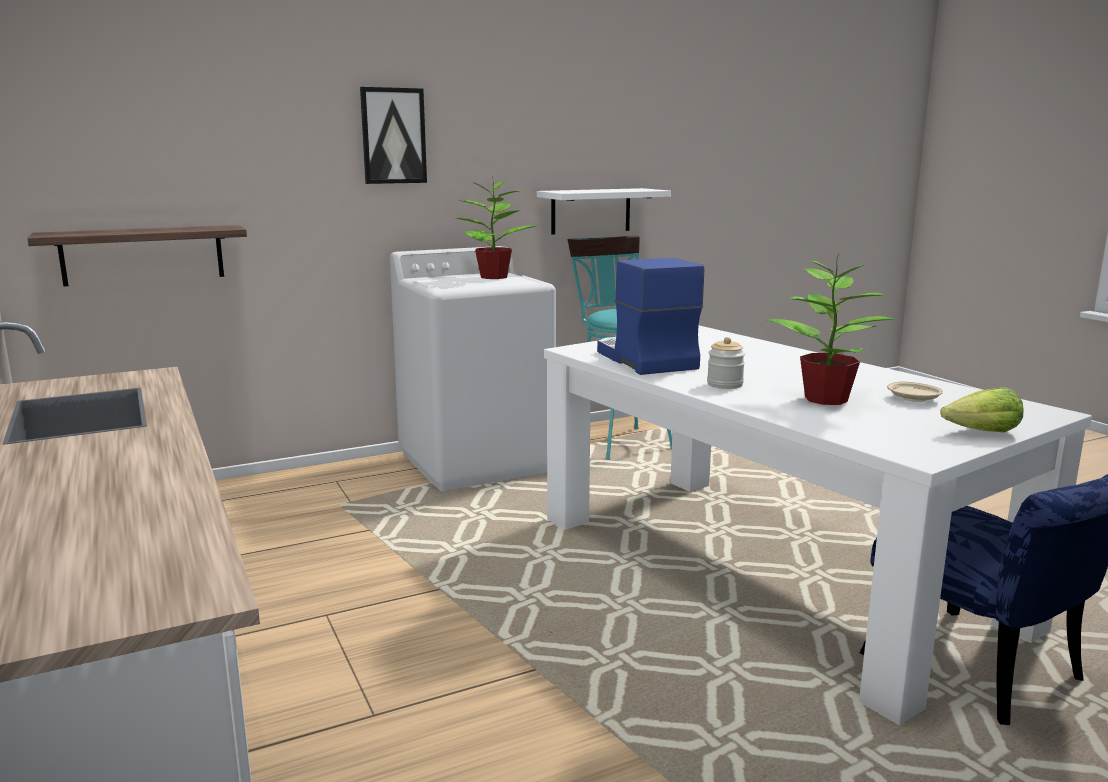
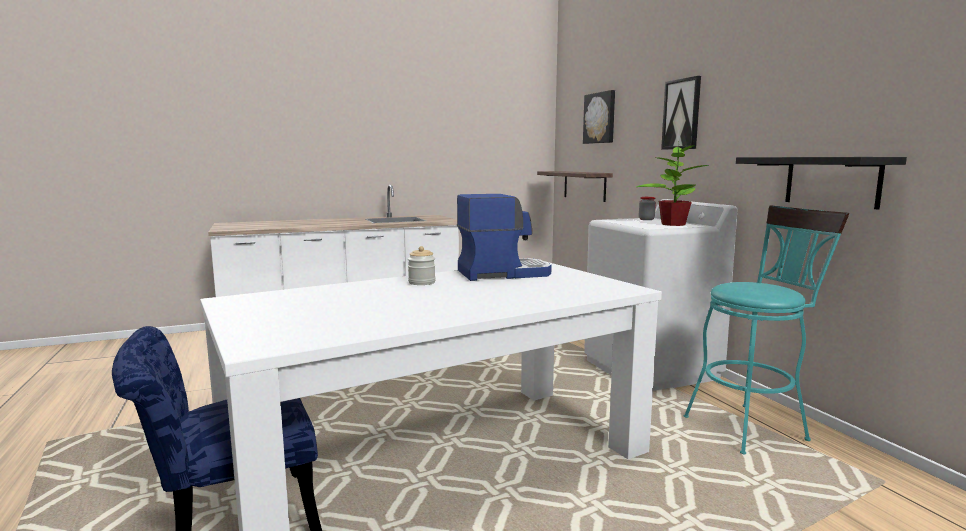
camera: 95 degrees right, 5 degrees down
white shelf [537,188,671,235] -> black shelf [736,157,907,210]
potted plant [766,252,895,405] -> none
beige plate [887,381,943,402] -> none
lettuce [940,387,1023,432] -> none
none -> picture [583,90,615,144]
none -> jar [639,197,656,220]

